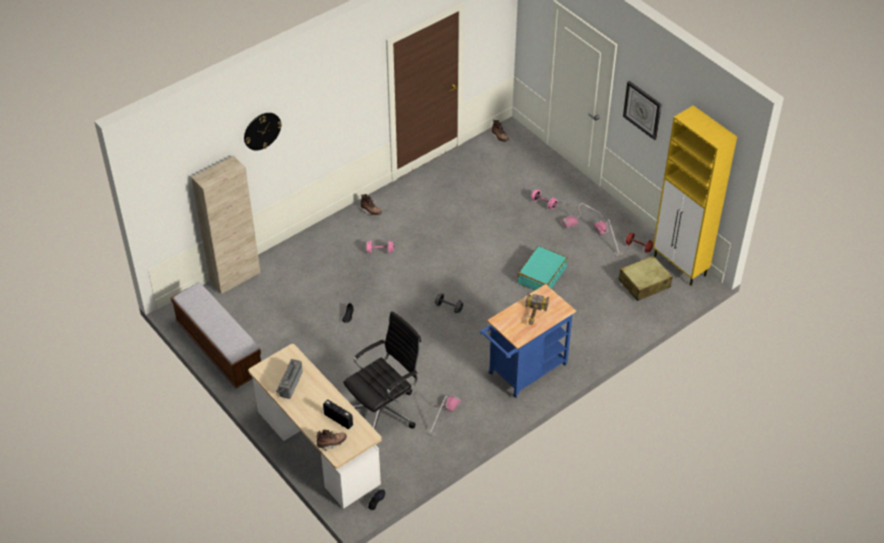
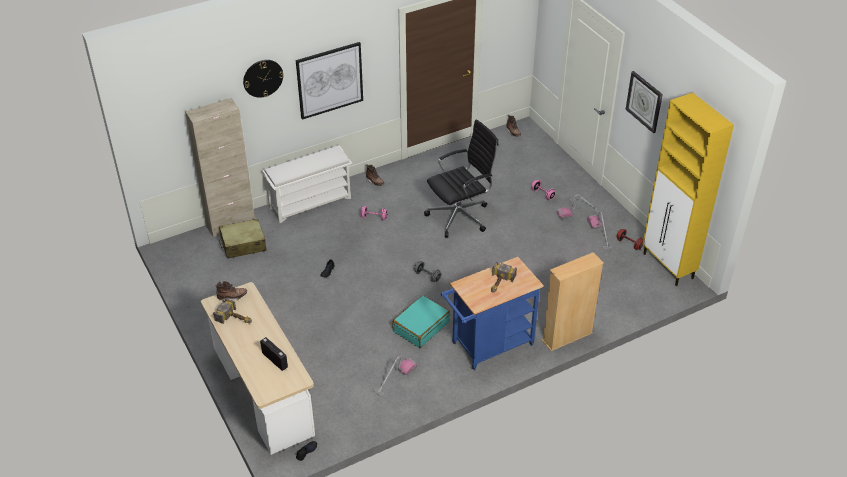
camera: 10 degrees right, 5 degrees down
bench [171,282,261,388] -> none
radio [276,359,303,399] -> hammer [213,298,252,324]
brown boot [316,430,347,451] -> brown boot moved to [215,281,247,302]
black office chair [343,311,421,429] -> black office chair moved to [424,119,498,238]
turquoise suitcase [517,246,567,290] -> turquoise suitcase moved to [392,295,450,348]
beige suitcase [619,256,673,301] -> beige suitcase moved to [219,219,267,259]
none -> white shoe rack [262,145,352,223]
none -> picture [296,42,363,120]
none -> beige bookcase [542,252,604,351]

